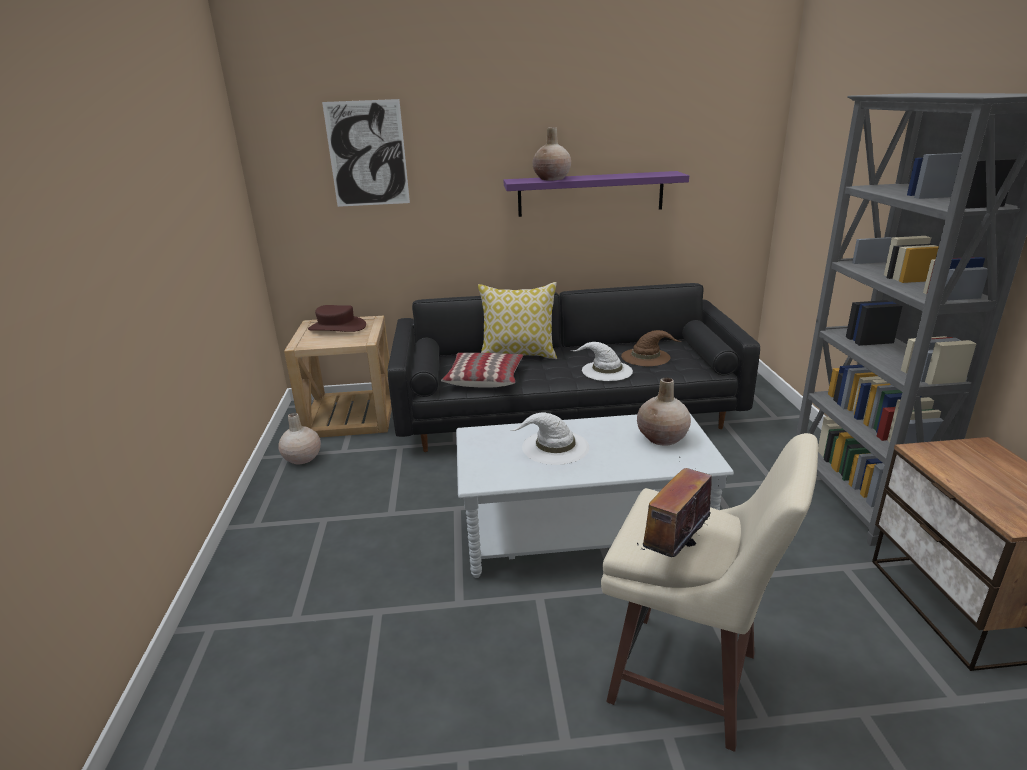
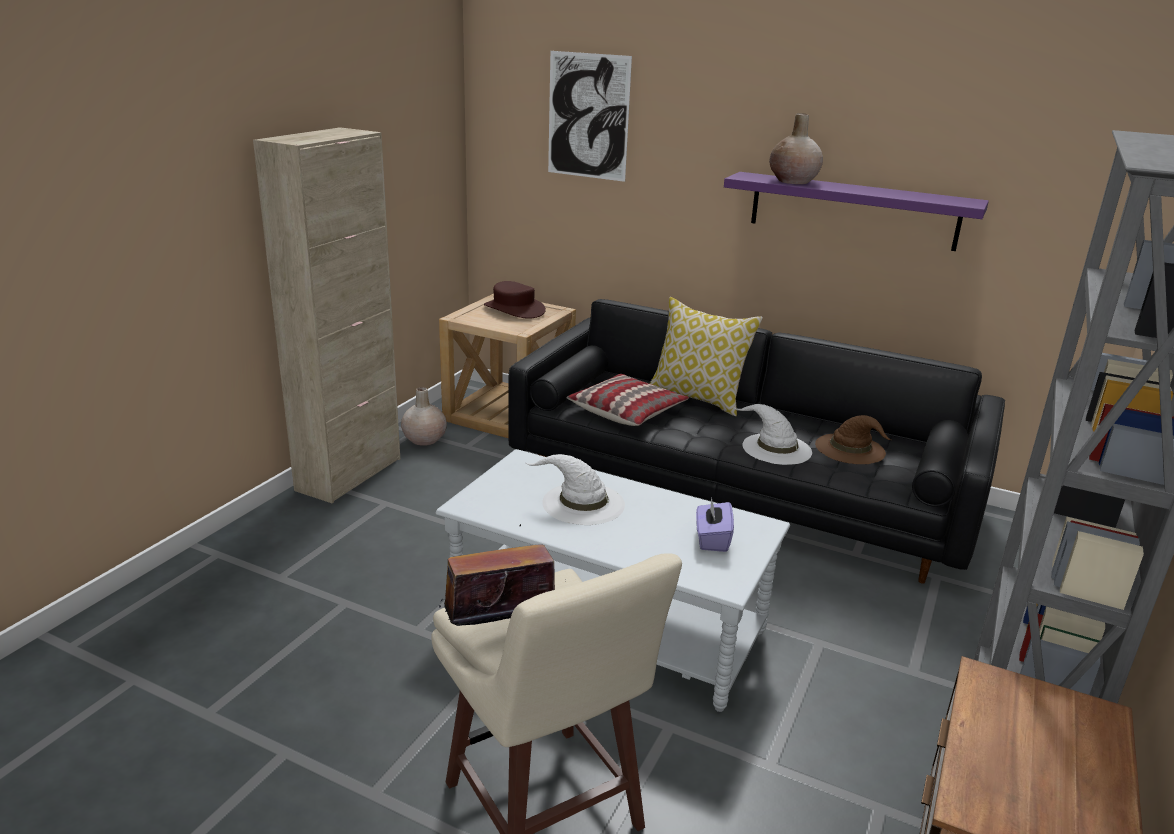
camera: 30 degrees right, 0 degrees up
beige vase [637,378,691,446] -> purple tissue box [696,497,734,552]
none -> beige cabinet [253,127,400,503]

